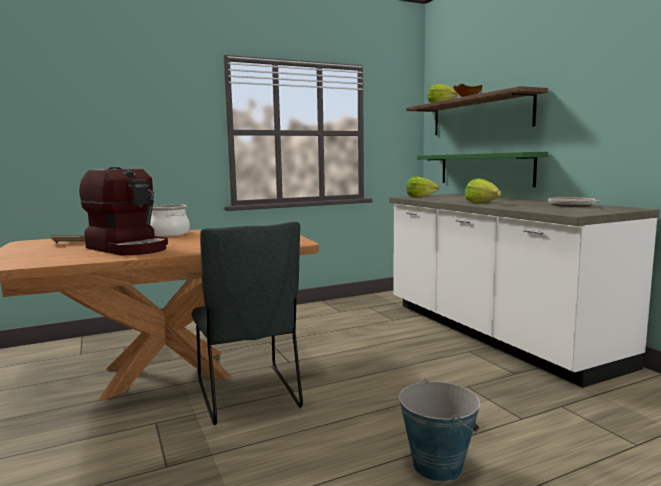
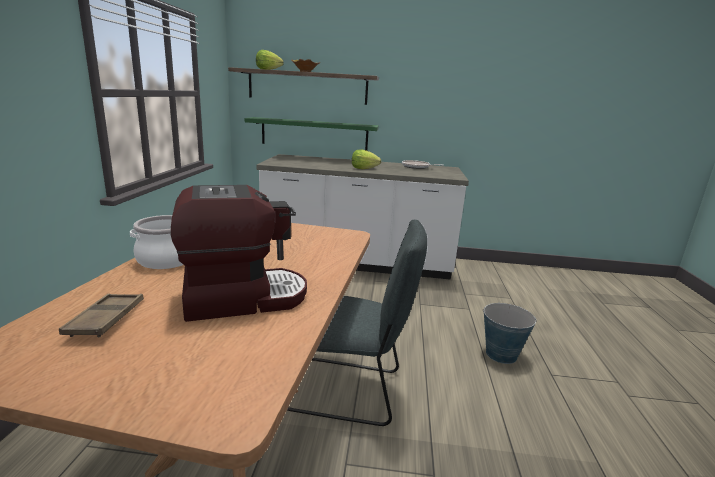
camera: 60 degrees left, 10 degrees up
lettuce [406,177,439,197] -> none

